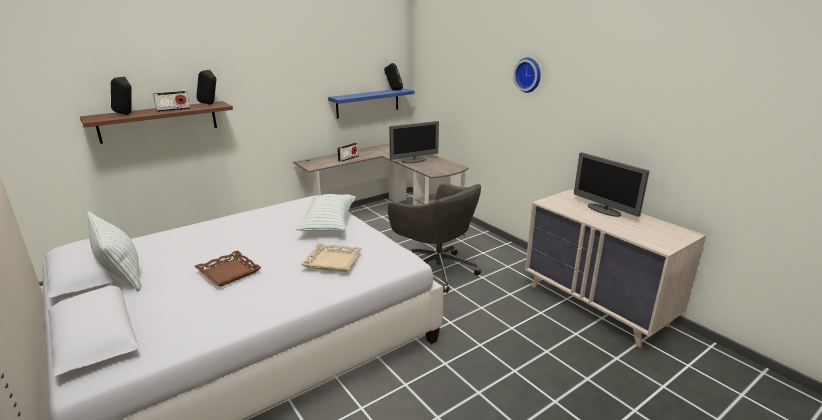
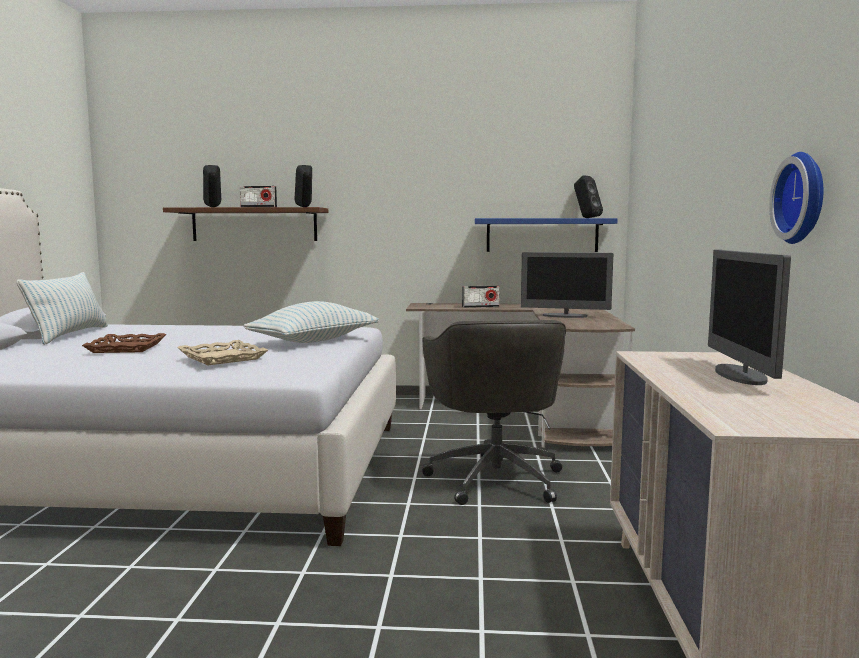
camera: 40 degrees right, 15 degrees down
wall clock [513,57,541,93] -> wall clock moved to [769,152,823,244]

